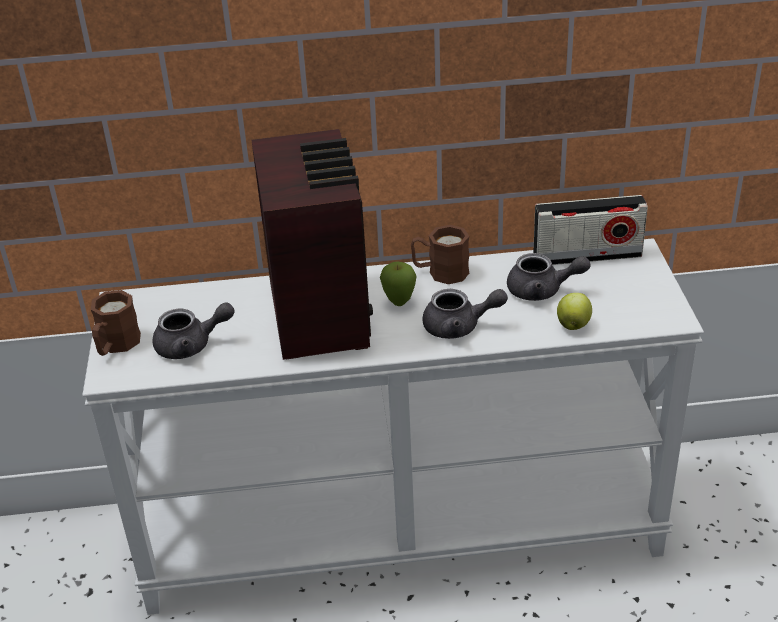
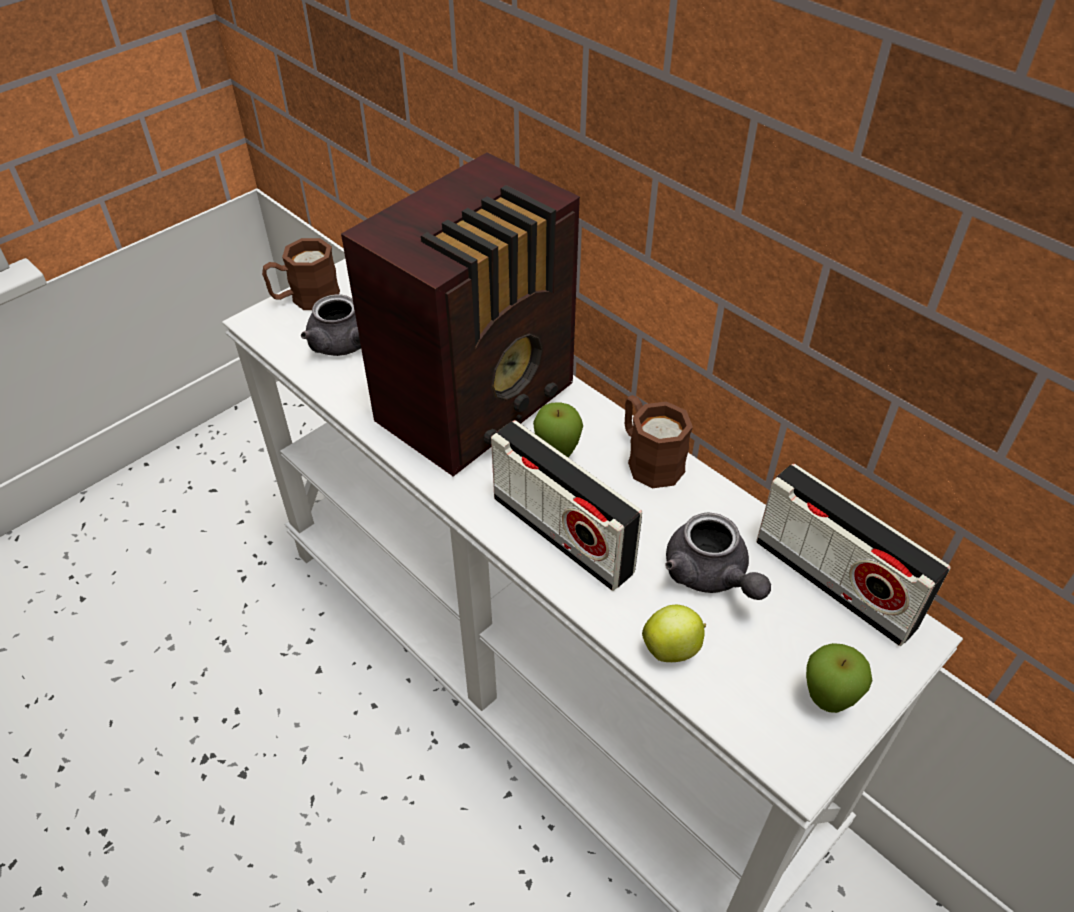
camera: 50 degrees right, 10 degrees up
grey teapot [422,289,508,339] -> radio [491,420,642,591]
none -> apple [806,643,873,713]

